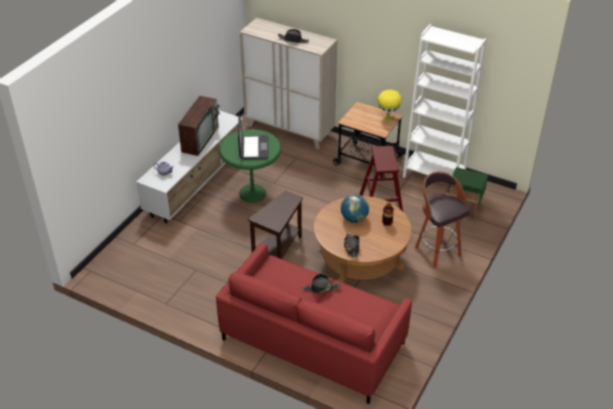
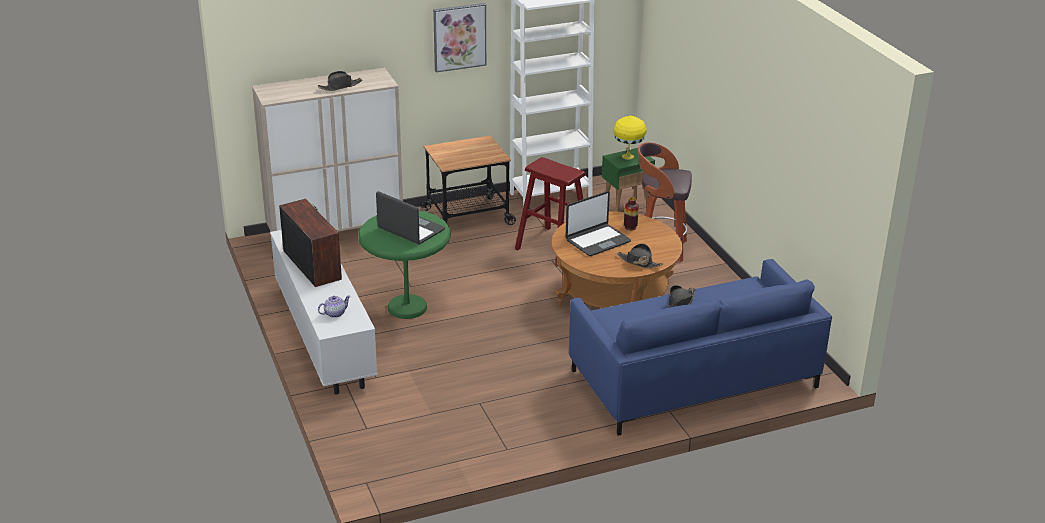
camera: 50 degrees left, 10 degrees down
red sofa [216,243,412,404] -> blue sofa [569,259,832,436]
brown side table [248,190,303,259] -> none
globe [341,194,369,223] -> laptop [566,191,631,256]
yellow table lamp [378,90,402,121] -> yellow table lamp moved to [614,116,647,160]
none -> picture [433,3,486,73]

